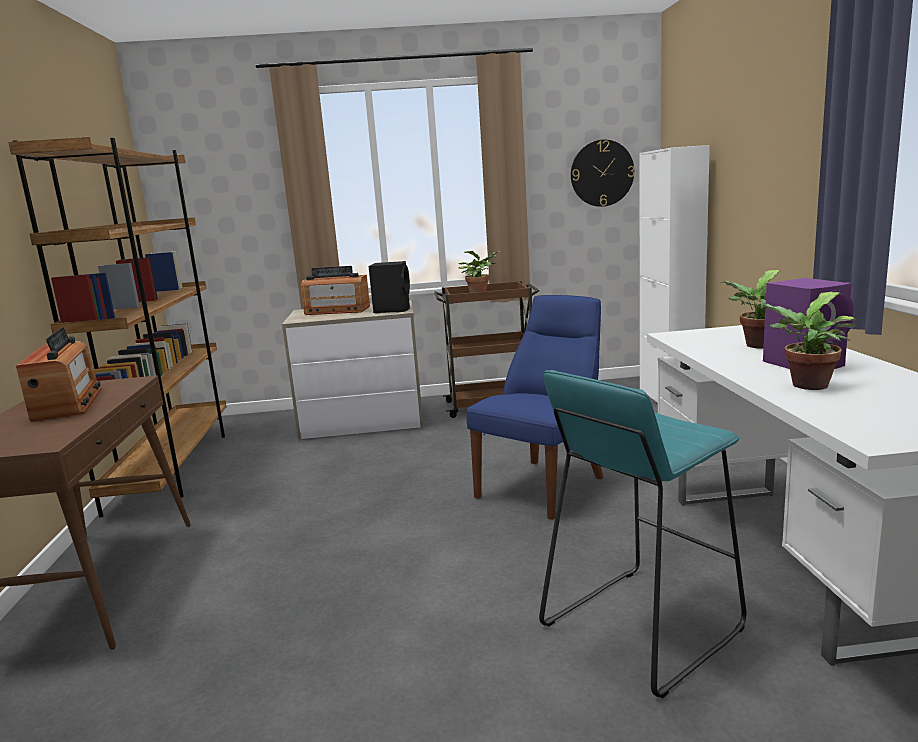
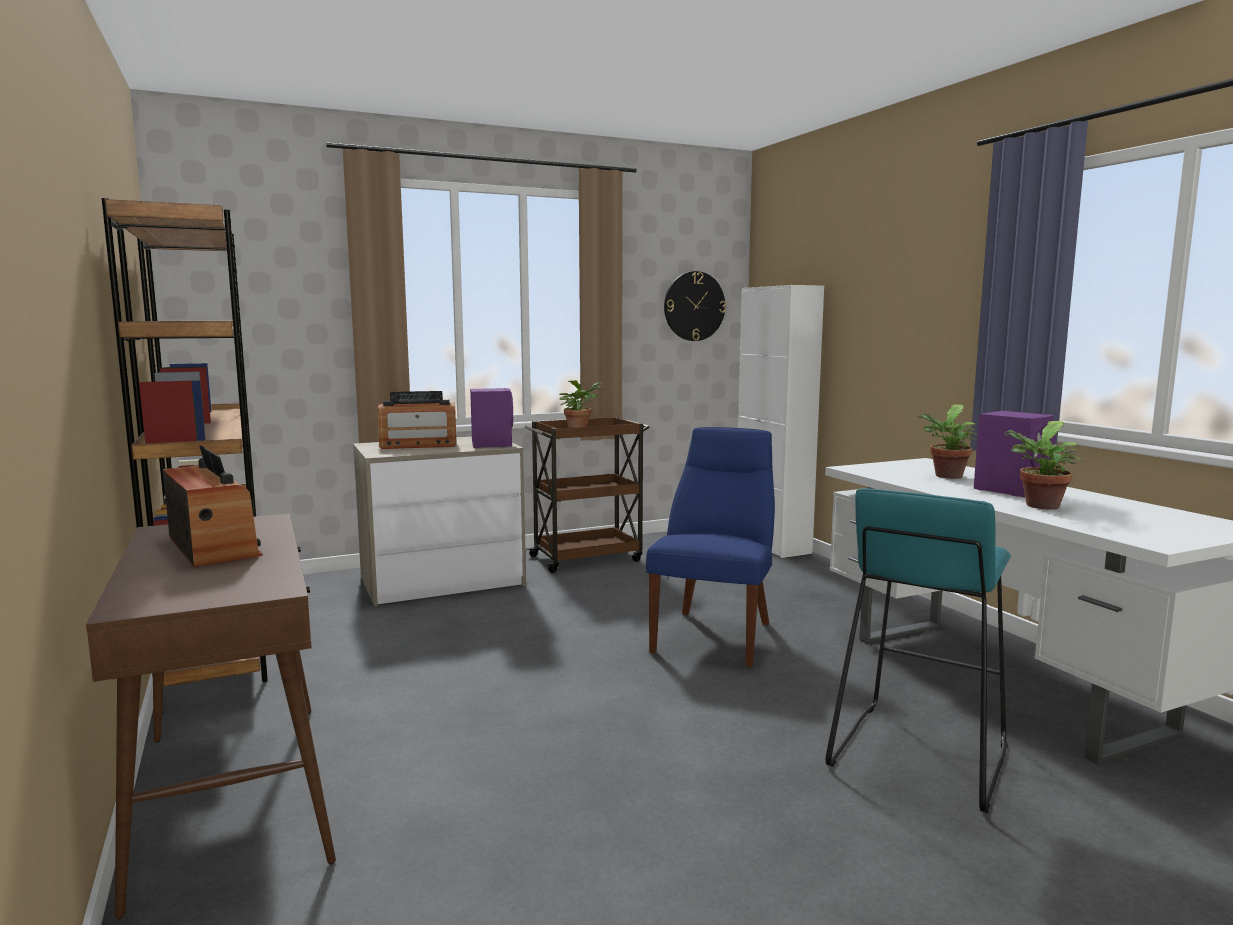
camera: 20 degrees left, 5 degrees down
black speaker [369,261,410,313] -> purple speaker [470,388,513,448]

